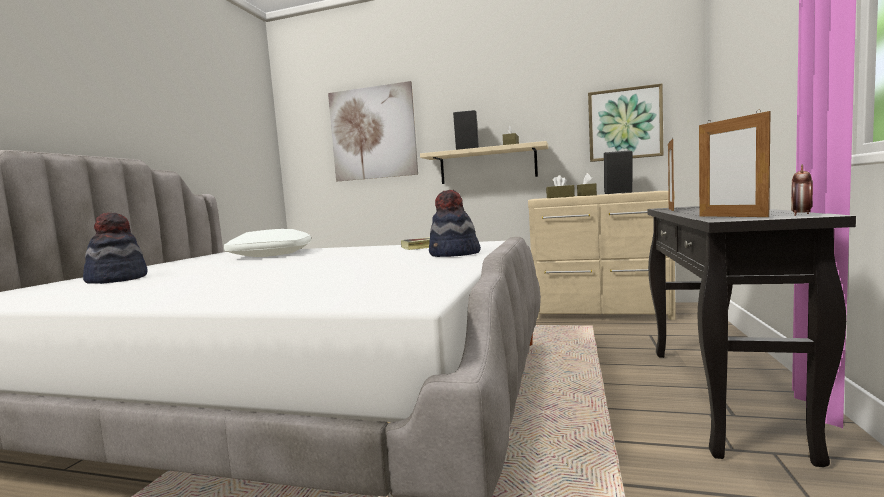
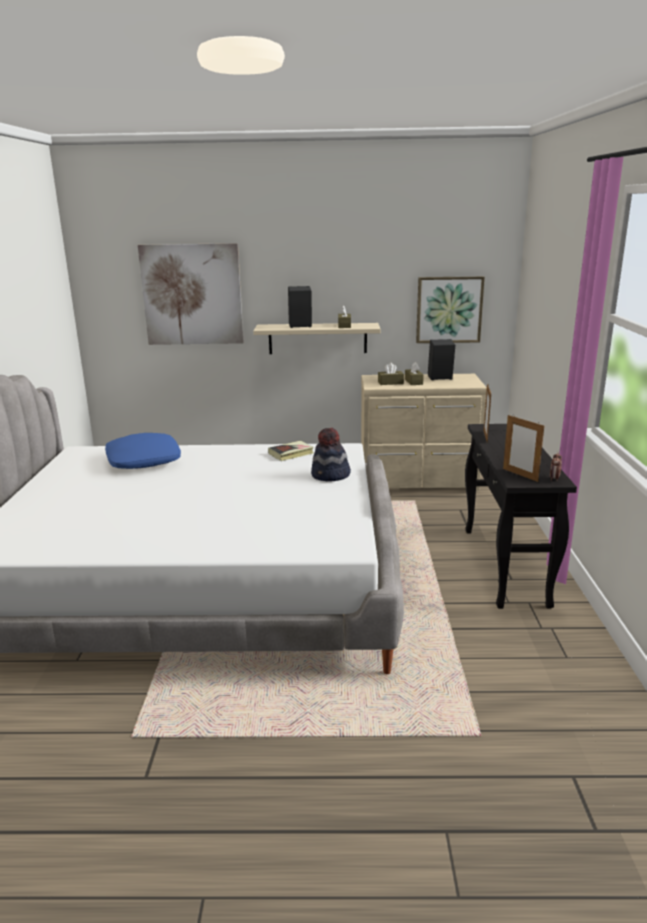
camera: 15 degrees left, 15 degrees up
hat [83,213,148,284] -> none
white pillow [224,229,311,257] -> blue pillow [105,433,181,469]

